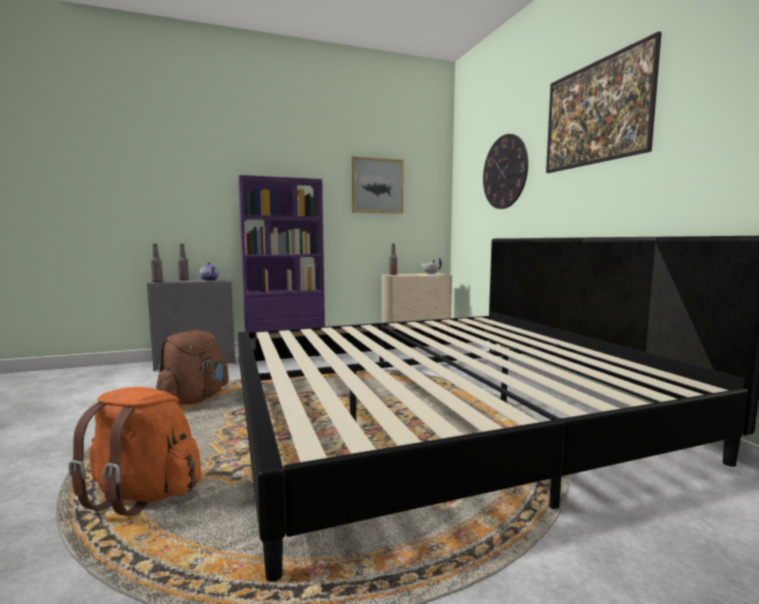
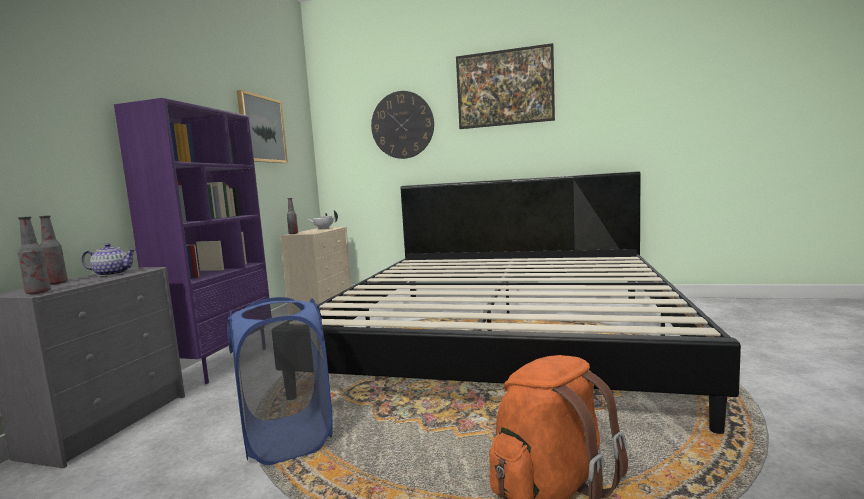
camera: 55 degrees left, 0 degrees up
brown backpack [156,331,229,404] -> blue laundry basket [227,297,332,465]

